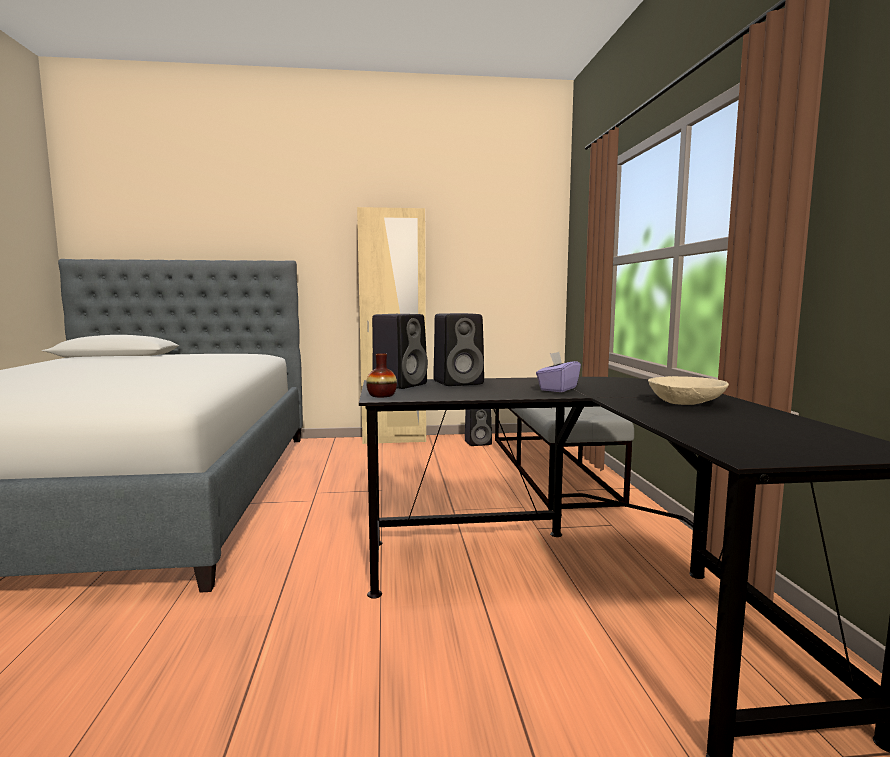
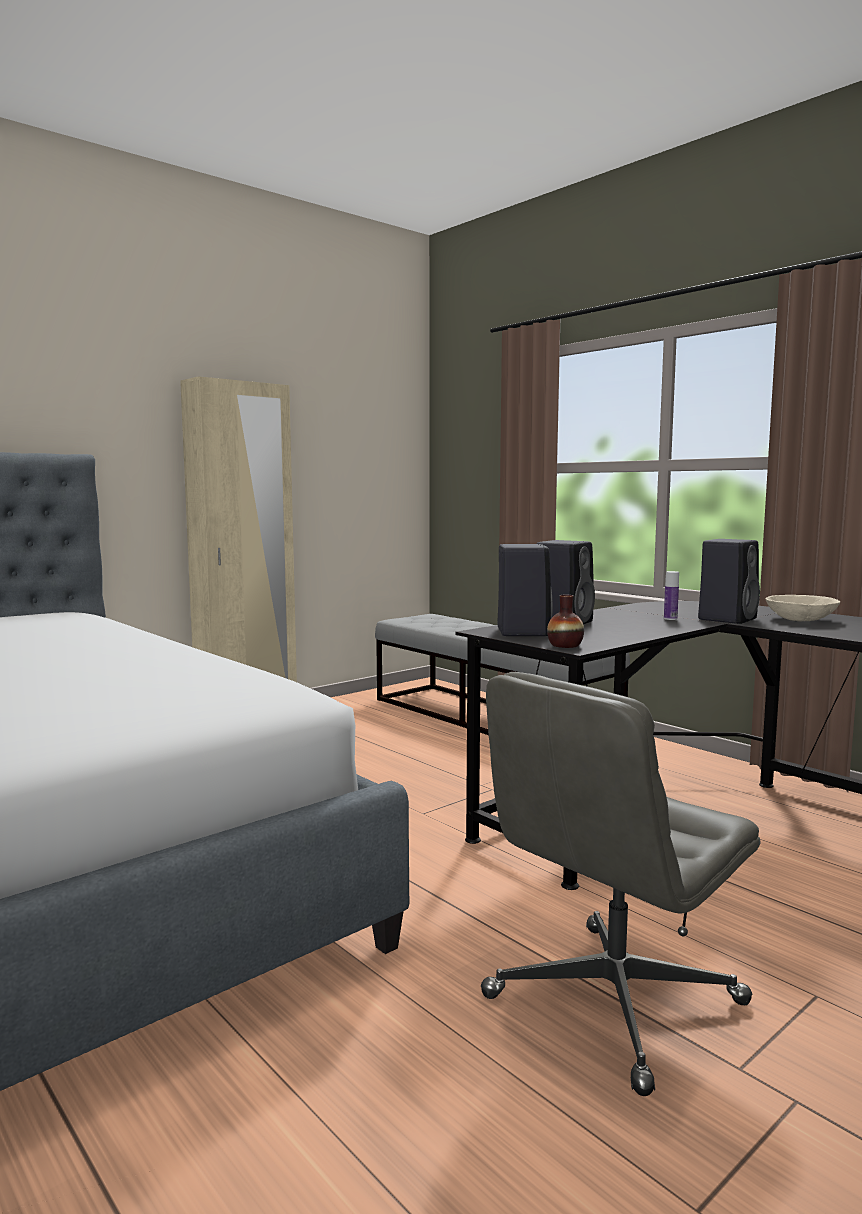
camera: 35 degrees left, 0 degrees up
black speaker [465,409,492,446] -> black speaker moved to [698,539,760,624]
purple tissue box [536,352,581,392] -> bottle [664,571,679,620]
none -> grey office chair [481,672,760,1096]

